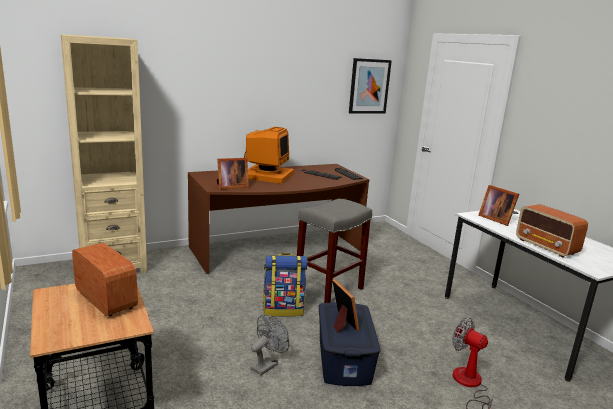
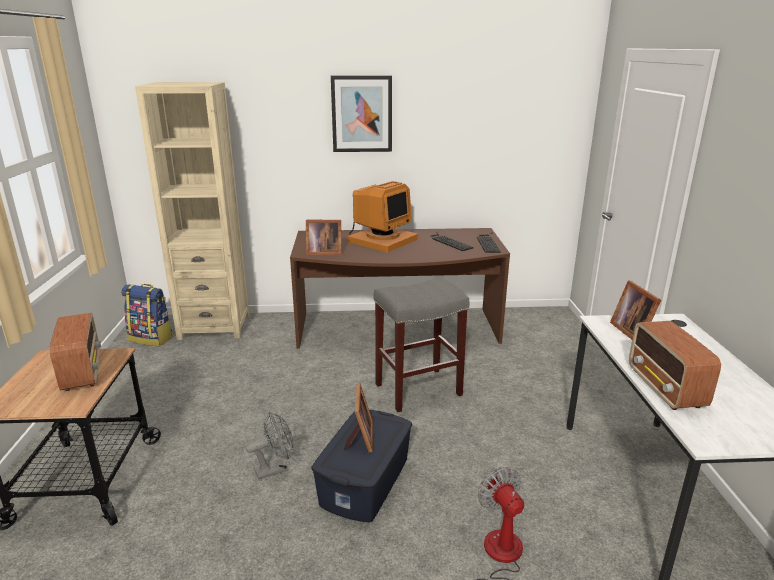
camera: 25 degrees right, 5 degrees up
backpack [263,253,308,316] -> backpack moved to [121,284,173,346]
picture [349,58,392,114] -> picture moved to [331,75,392,152]

